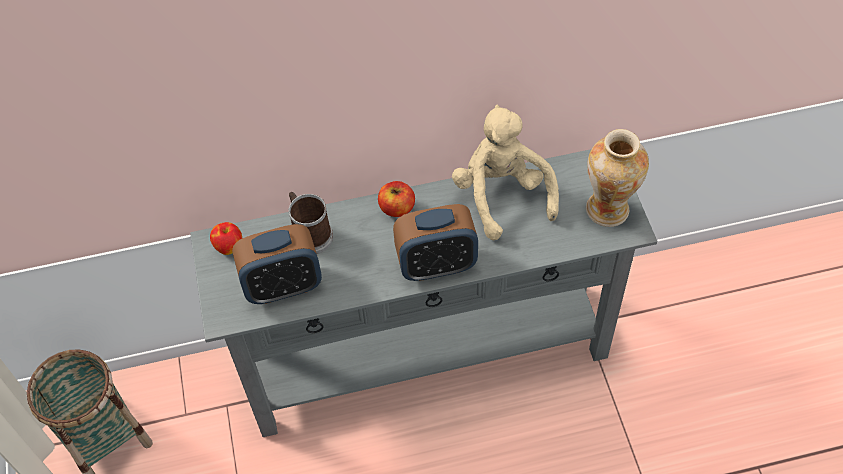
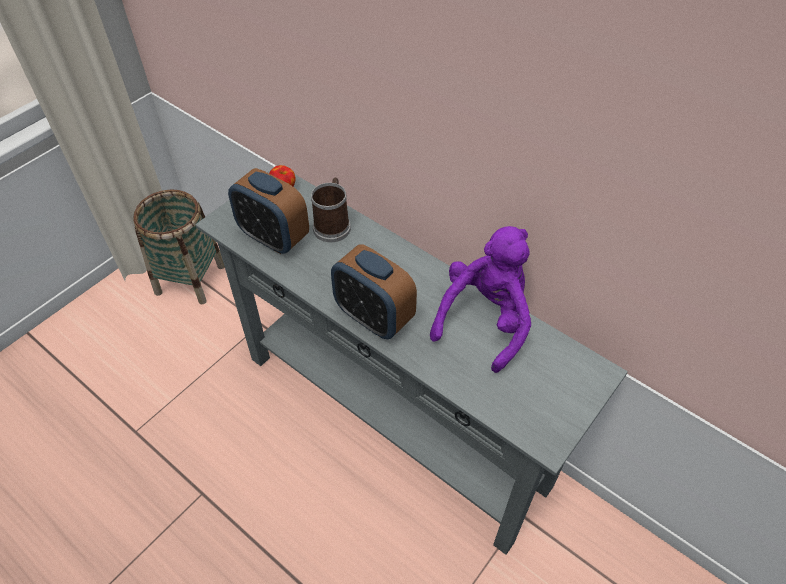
camera: 50 degrees right, 5 degrees down
apple [378,181,415,217] -> none
beige plush toy [452,105,559,240] -> purple plush toy [430,226,531,373]
vase [586,129,649,227] -> none

